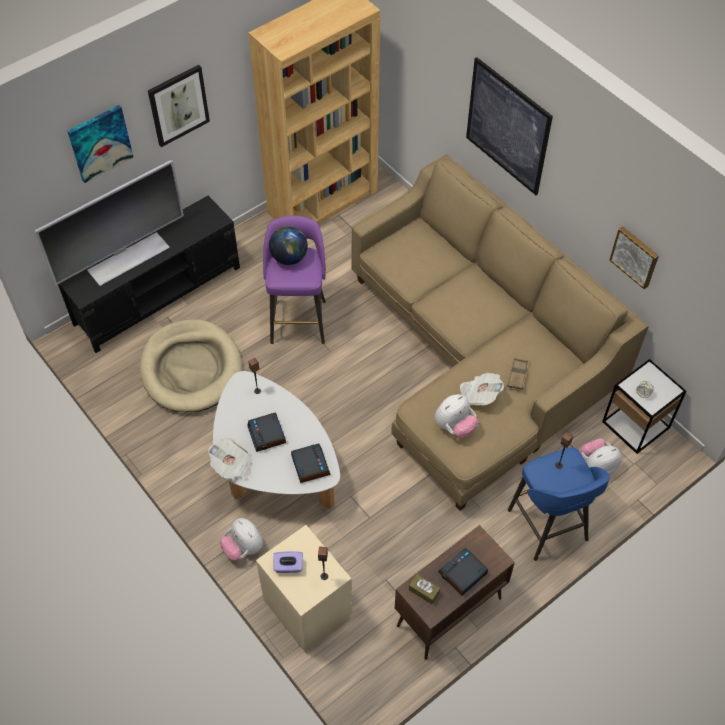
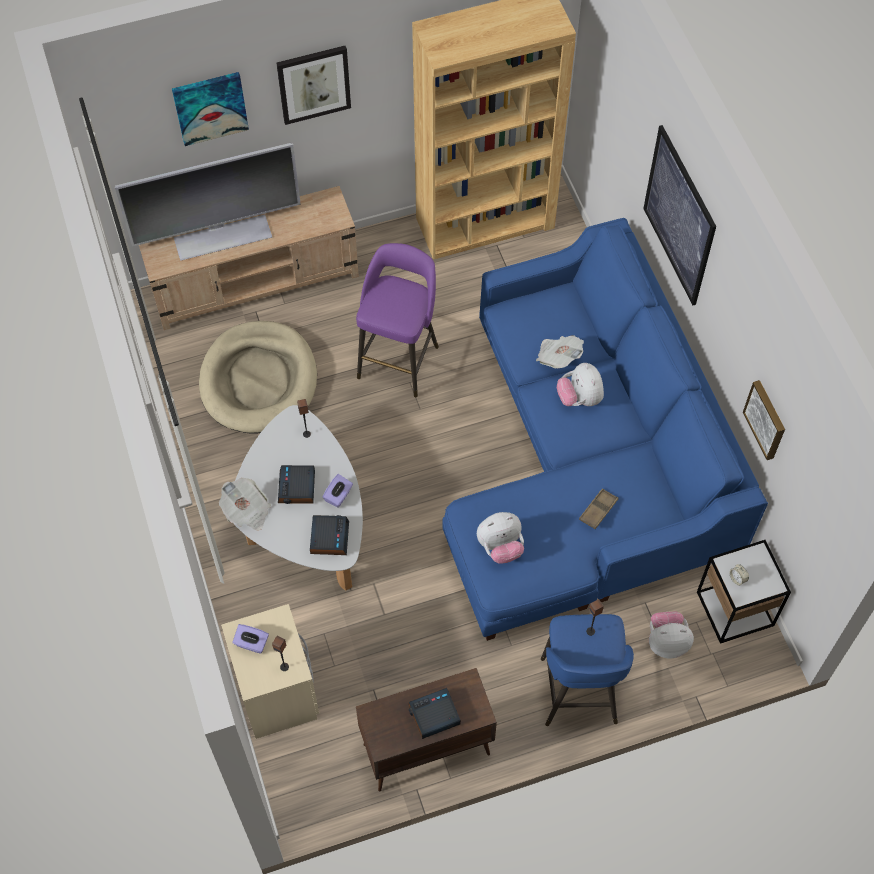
camera: 20 degrees right, 5 degrees up
black tv stand [58,196,240,353] -> beige tv stand [139,186,359,330]
plush toy [220,518,263,561] -> plush toy moved to [557,363,604,406]
globe [269,226,308,265] -> none
beige sofa [351,155,649,511] -> blue sofa [442,218,768,641]
brown tissue box [409,574,440,604] -> none
newspaper [460,373,504,406] -> newspaper moved to [536,335,584,368]
none -> purple tissue box [323,474,353,508]

